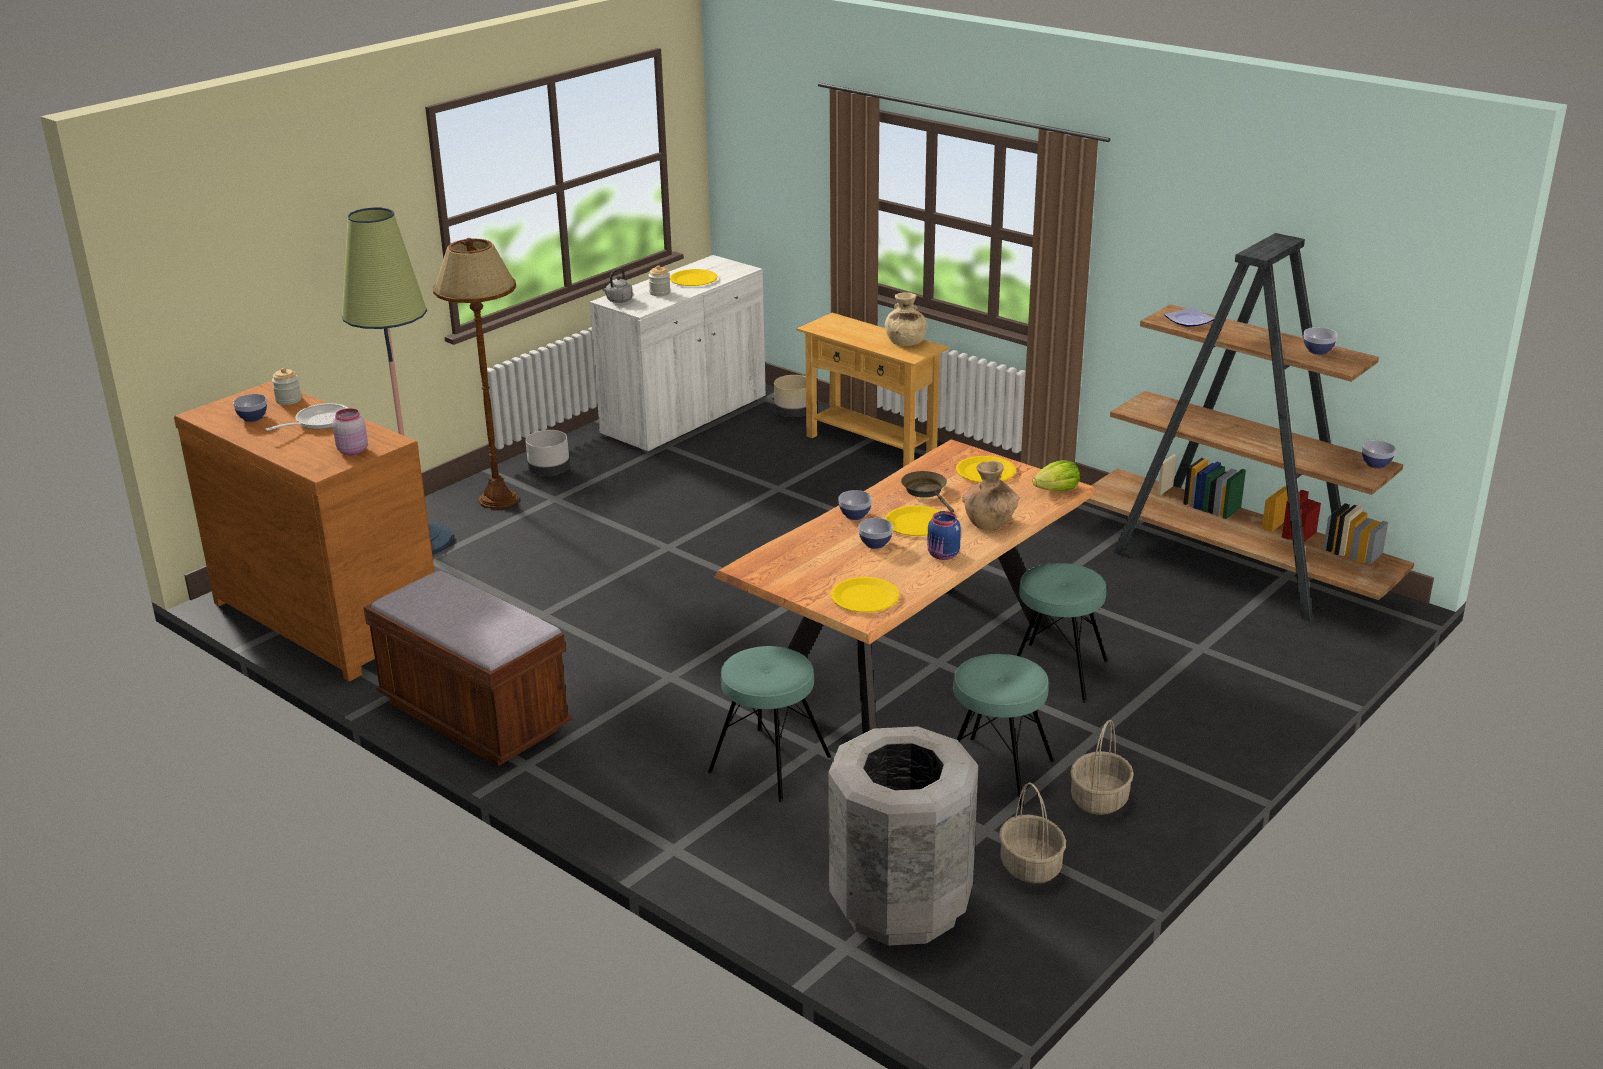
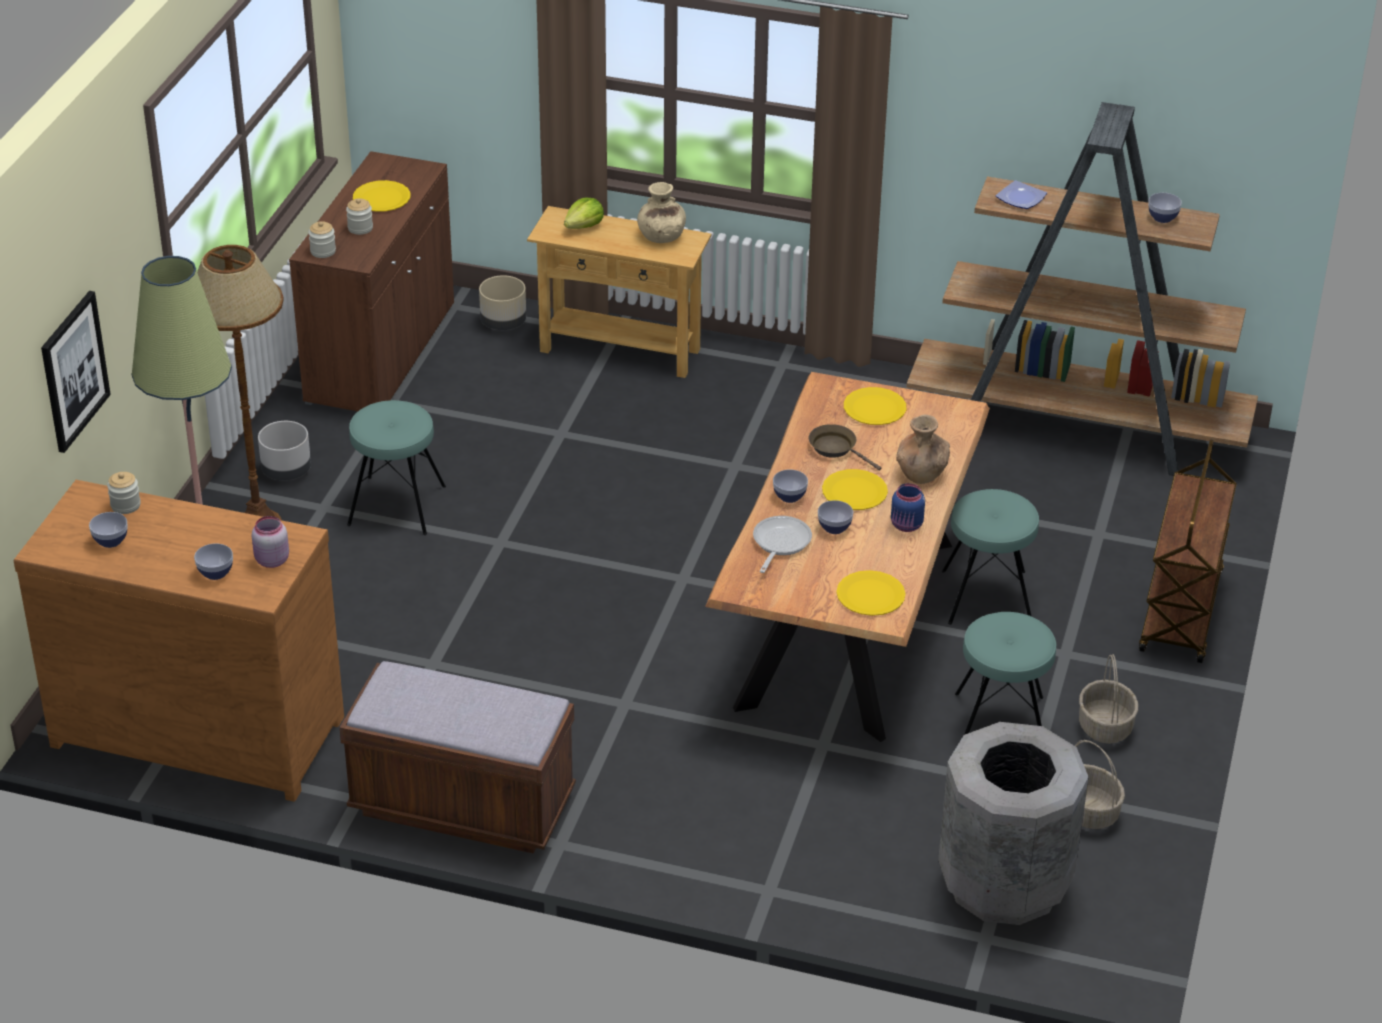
camera: 25 degrees left, 10 degrees up
frying pan [265,403,348,431] -> frying pan moved to [753,516,812,573]
white cabinet [590,255,766,453] -> brown cabinet [289,151,454,411]
grey kettle [603,268,633,303] -> jar [308,221,336,258]
turquoise stool [708,646,831,802] -> turquoise stool moved to [347,400,446,535]
lettuce [1033,460,1080,491] -> lettuce moved to [564,197,604,229]
bowl [1362,440,1396,468] -> bowl moved to [194,543,233,580]
none -> picture [41,291,111,453]
none -> brown cart [1139,439,1237,663]

